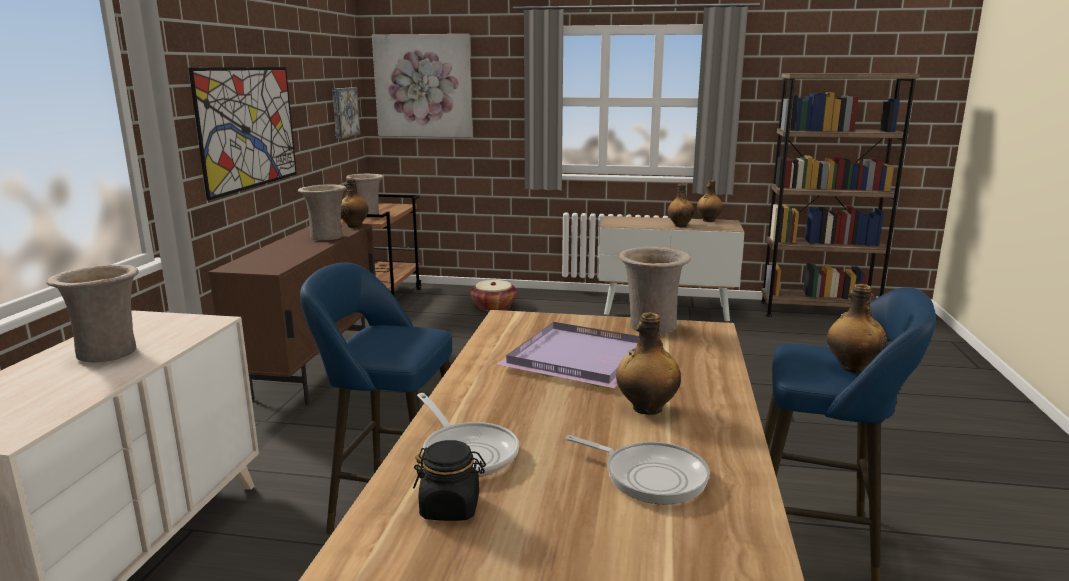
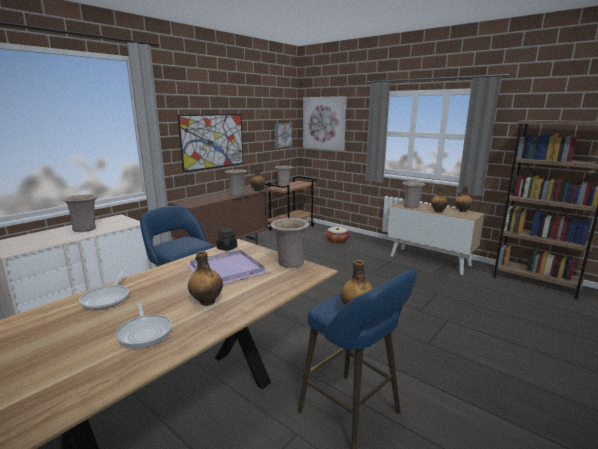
camera: 30 degrees right, 0 degrees up
black jar [413,440,486,521] -> black jar moved to [217,228,237,251]
none -> beige vase [402,181,425,208]

